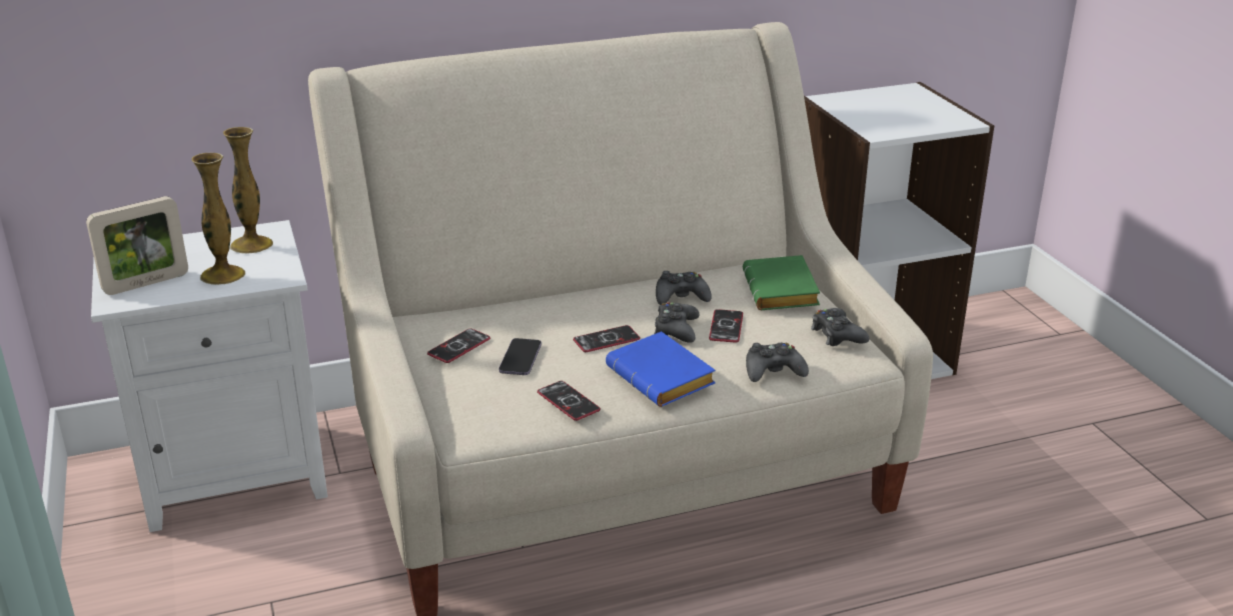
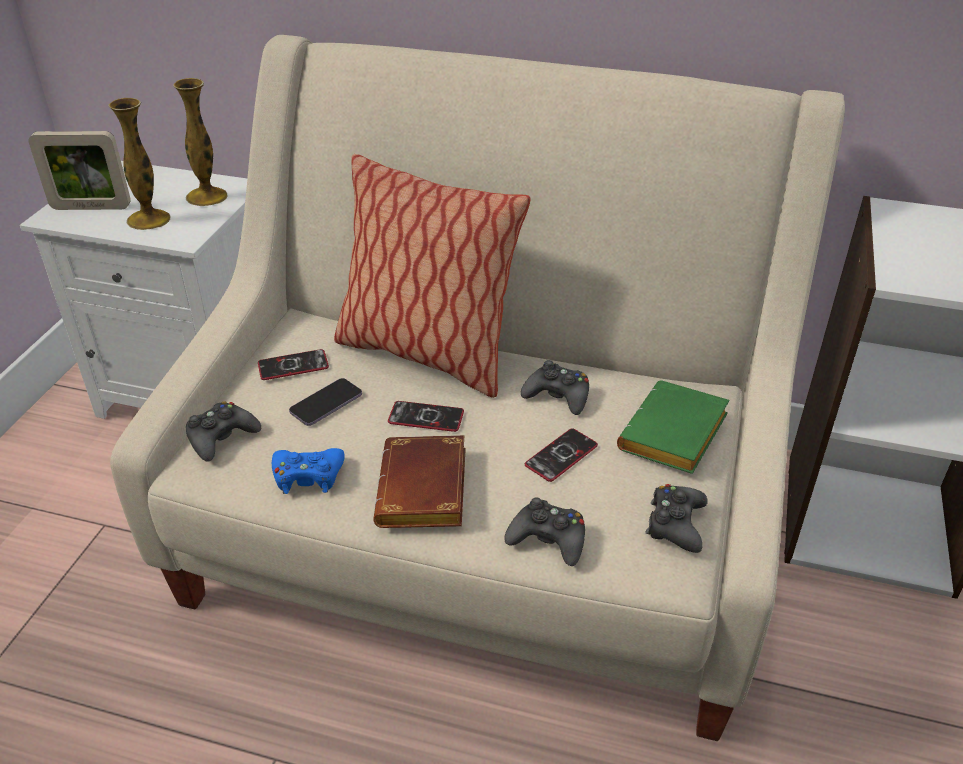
camera: 35 degrees right, 10 degrees up
phone [537,381,601,421] -> blue game controller [272,448,345,494]
blue book [606,331,716,407] -> brown book [374,435,466,528]
black game controller [654,302,699,343] -> black game controller moved to [186,401,261,462]
none -> pillow [334,154,530,398]

